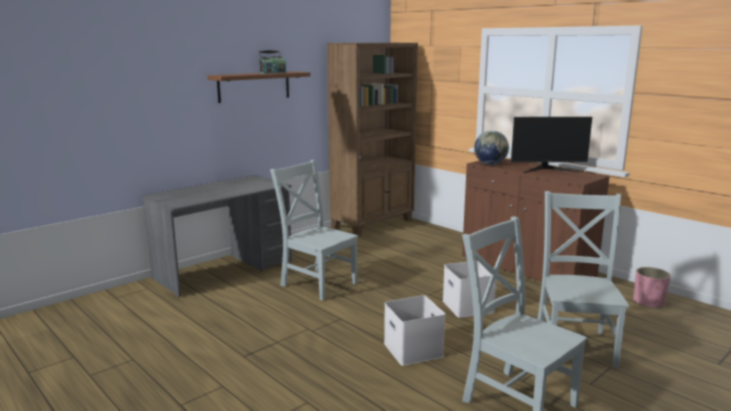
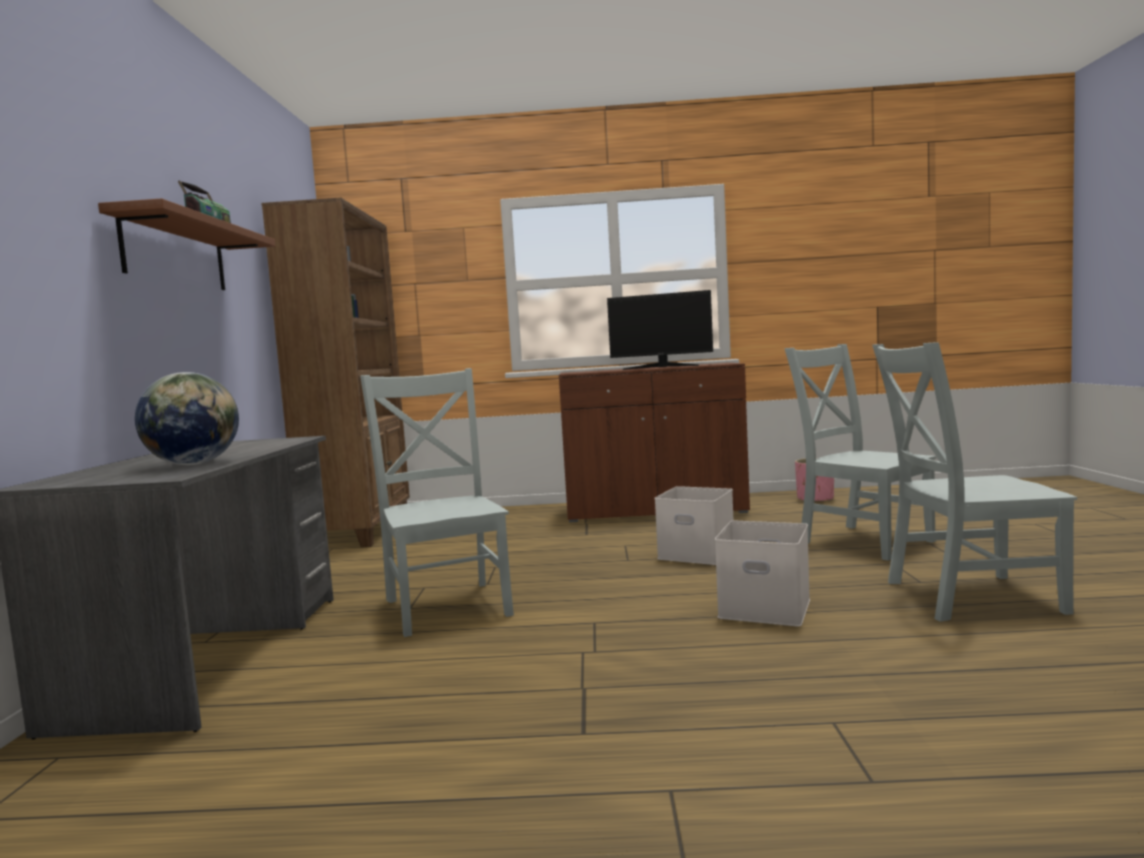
camera: 45 degrees left, 10 degrees down
grey chair [270,160,359,301] -> grey chair turned 75 degrees clockwise [360,368,514,637]
globe [474,130,509,165] -> globe moved to [135,372,239,465]
monitor [511,117,592,173] -> monitor turned 60 degrees clockwise [607,290,713,370]

